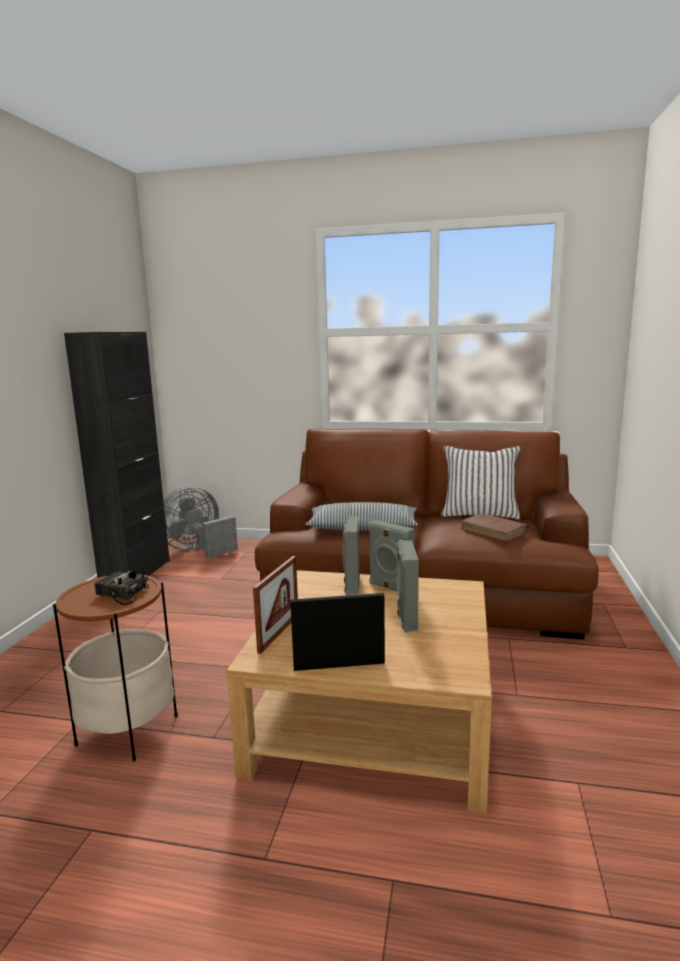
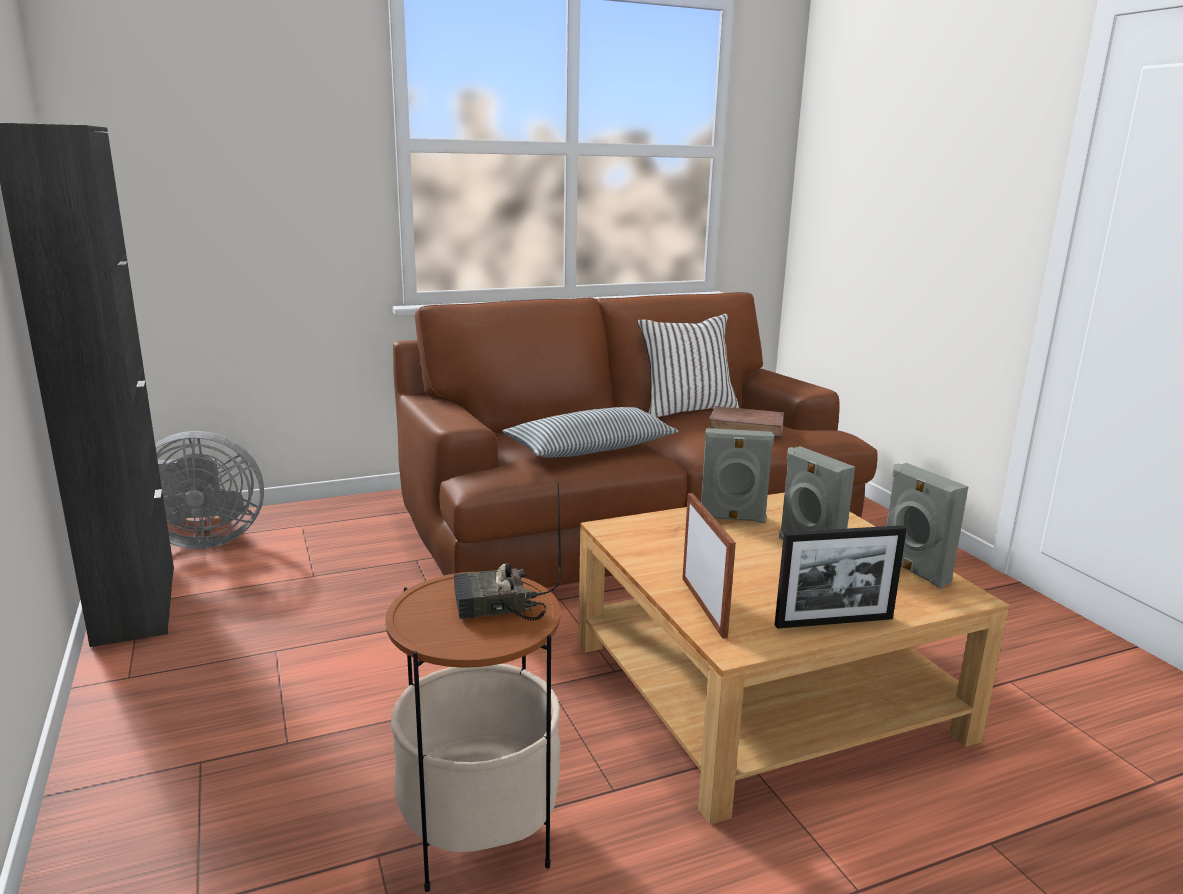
camera: 35 degrees left, 5 degrees up
grey fan [163,486,238,558] -> grey fan turned 120 degrees counterclockwise [155,431,264,549]
picture frame [290,593,385,671] -> picture frame turned 150 degrees counterclockwise [774,525,907,629]
grey speaker [343,516,360,595] -> grey speaker moved to [886,463,969,588]

